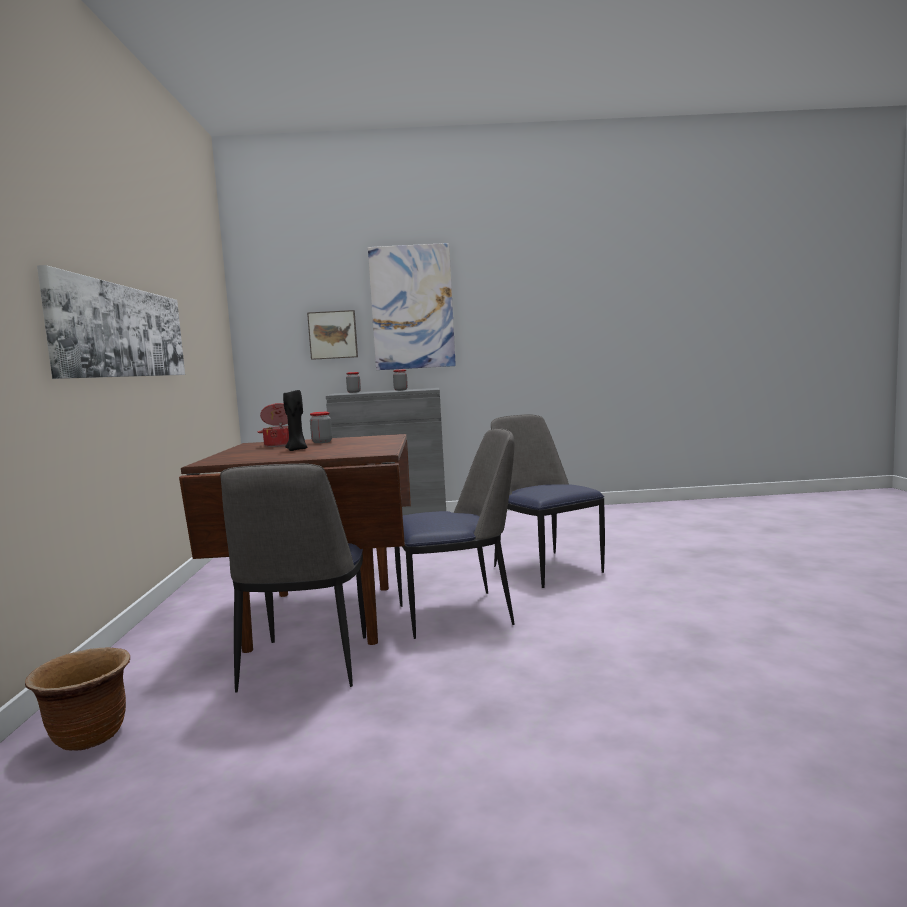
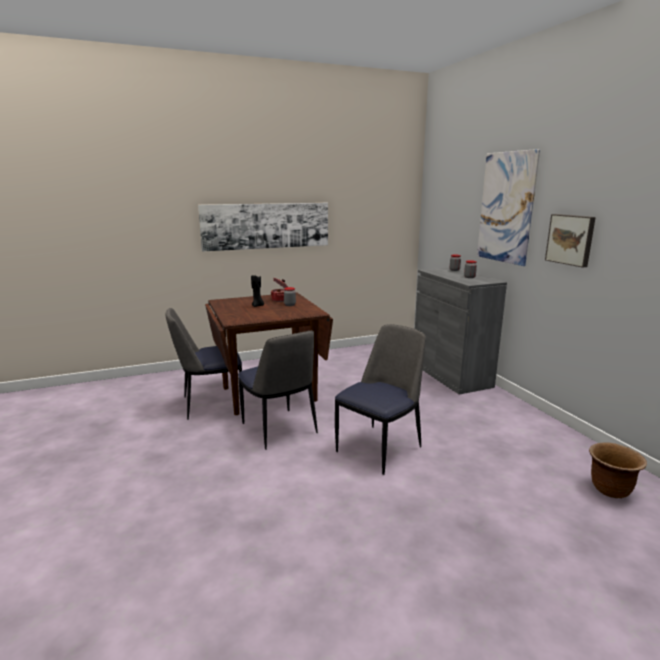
camera: 70 degrees right, 10 degrees up
brown planter [25,648,130,751] -> brown planter moved to [589,443,647,498]
picture [307,310,358,360] -> picture moved to [545,214,596,268]

